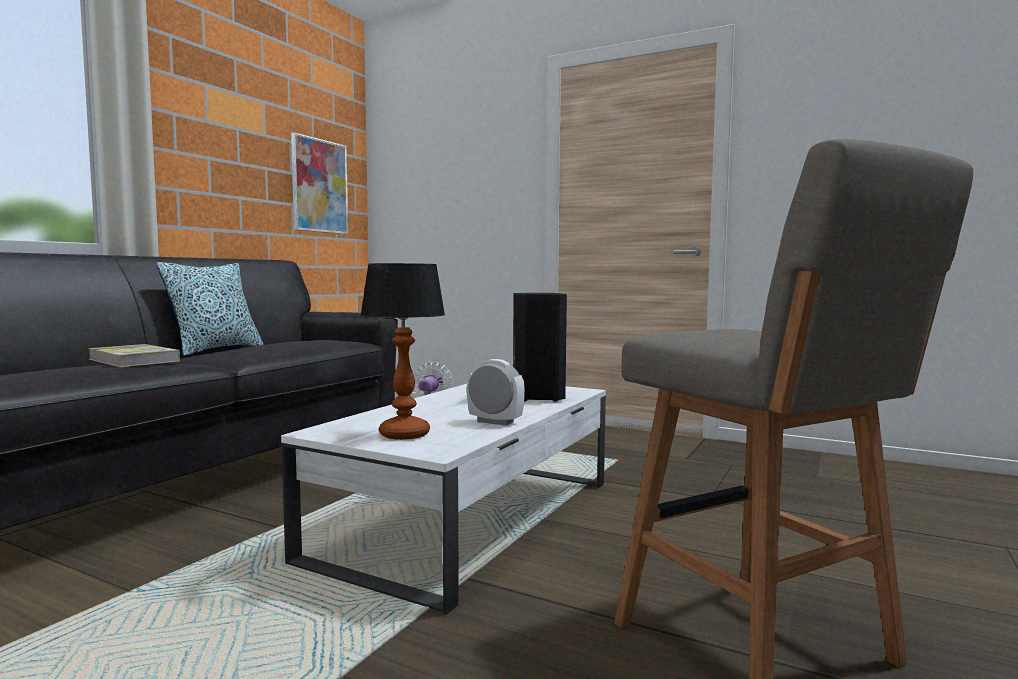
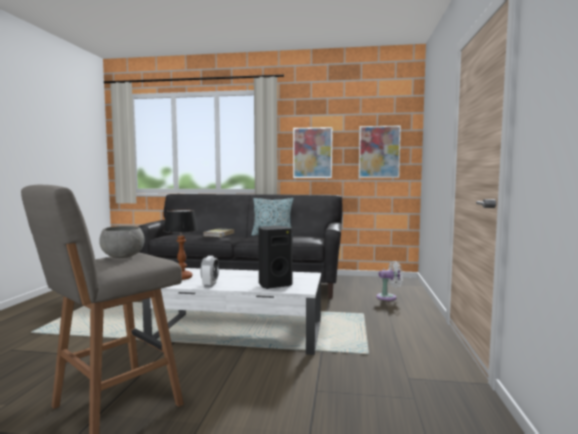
camera: 70 degrees right, 0 degrees up
none -> grey bowl [99,226,144,258]
none -> picture [293,127,333,178]

